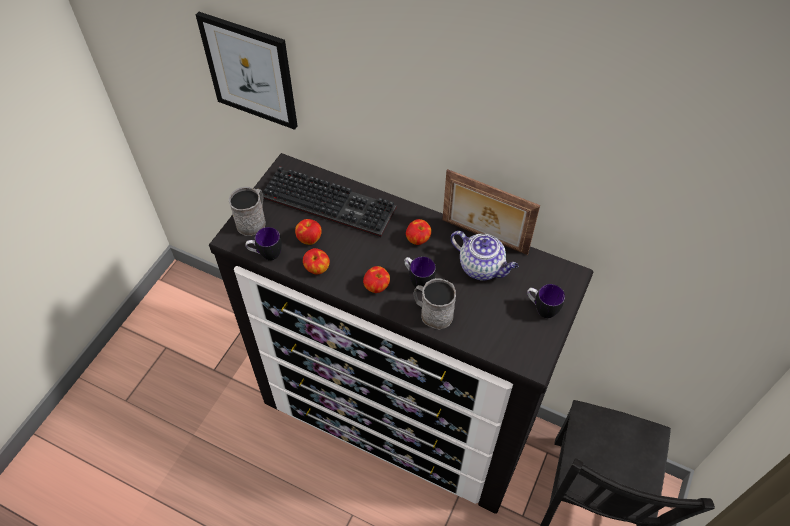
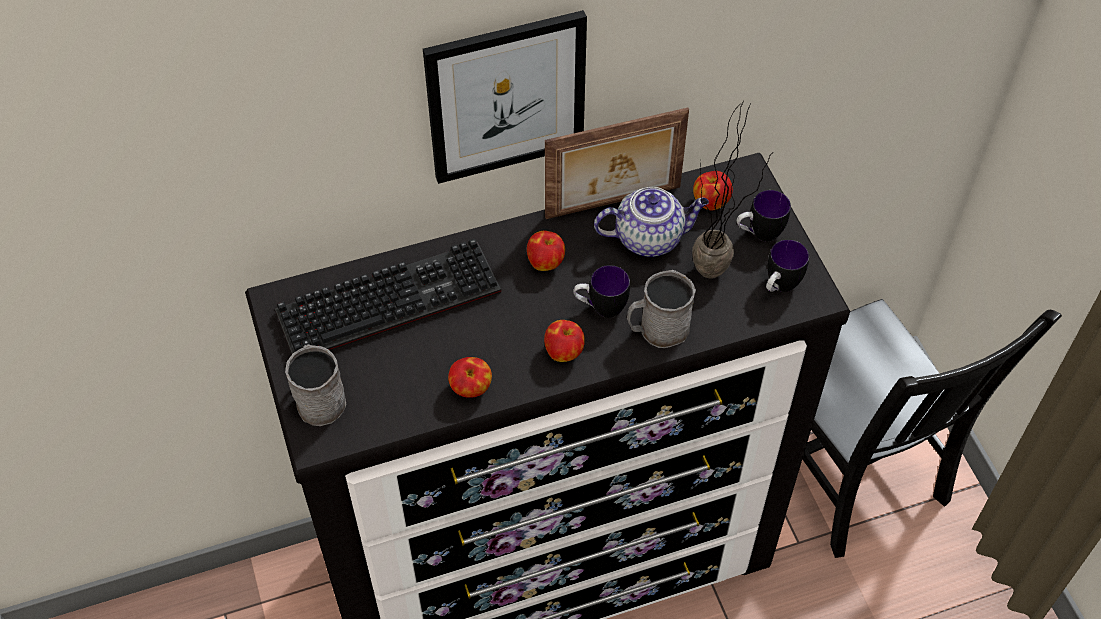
camera: 45 degrees left, 0 degrees up
picture [196,12,298,130] -> picture moved to [423,10,587,184]
mug [245,227,282,261] -> mug moved to [766,240,809,292]
apple [295,219,322,245] -> apple moved to [693,171,733,210]
none -> potted plant [692,103,773,279]

